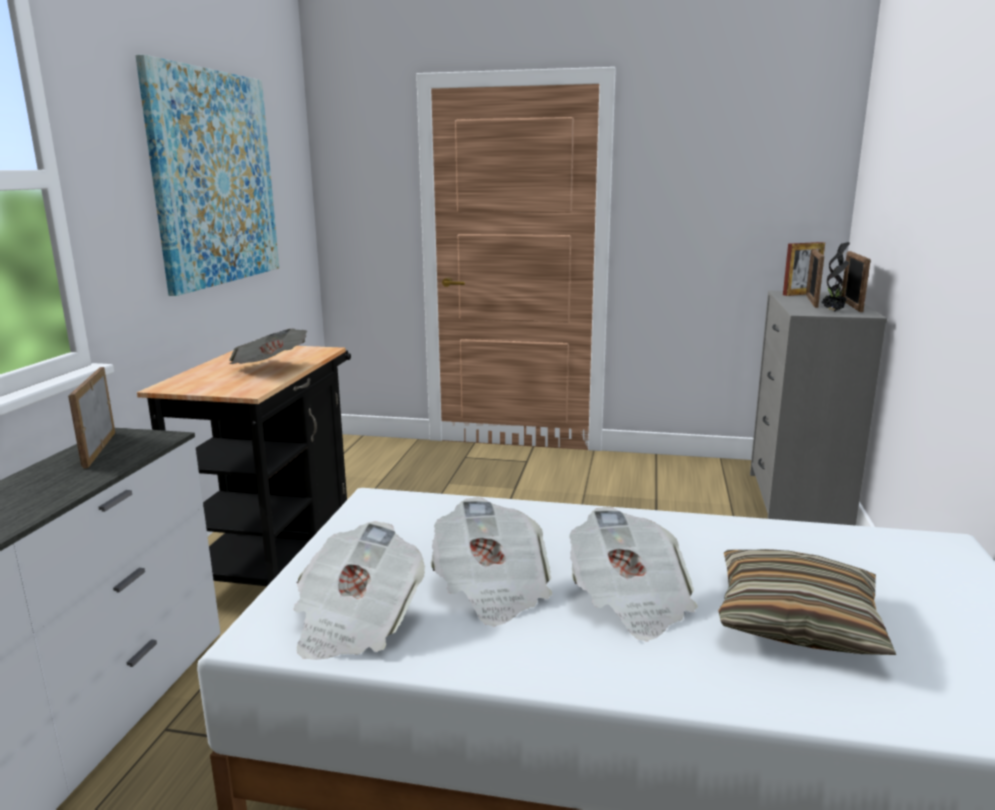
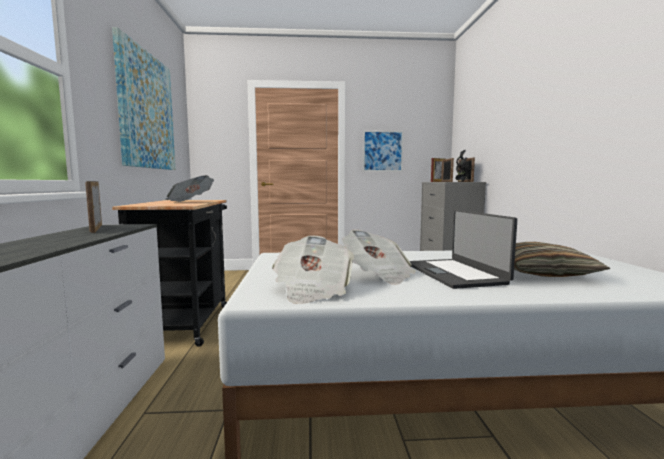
camera: 15 degrees left, 10 degrees down
newspaper [569,507,698,642] -> laptop [410,210,517,289]
none -> picture [363,131,403,172]

